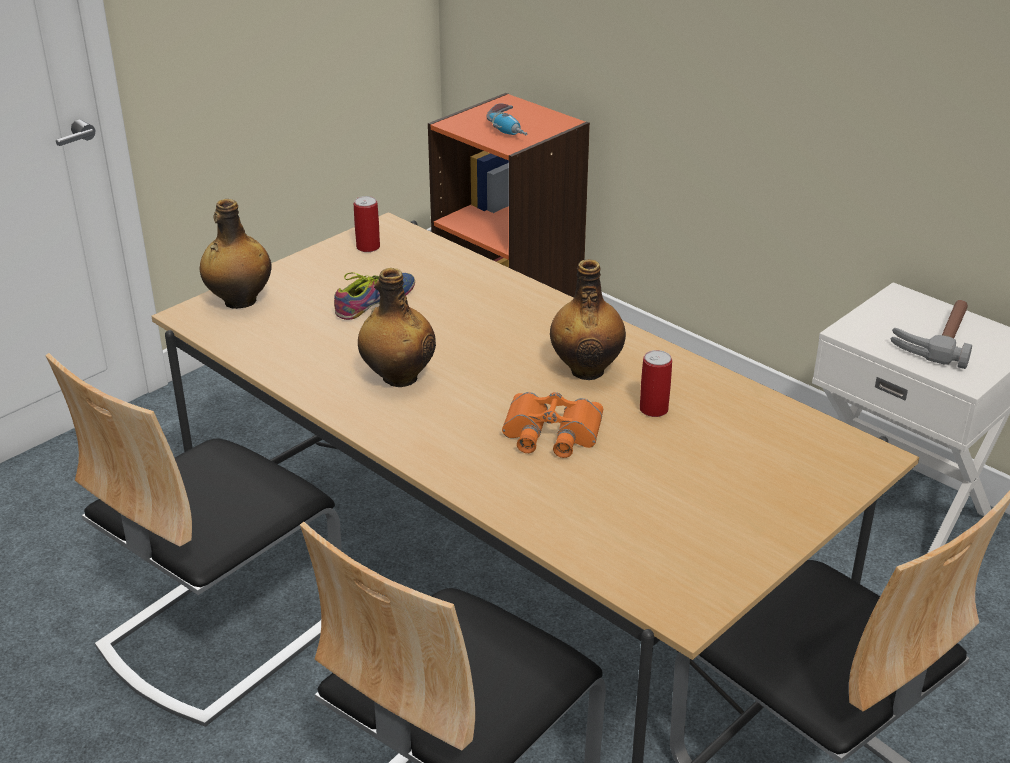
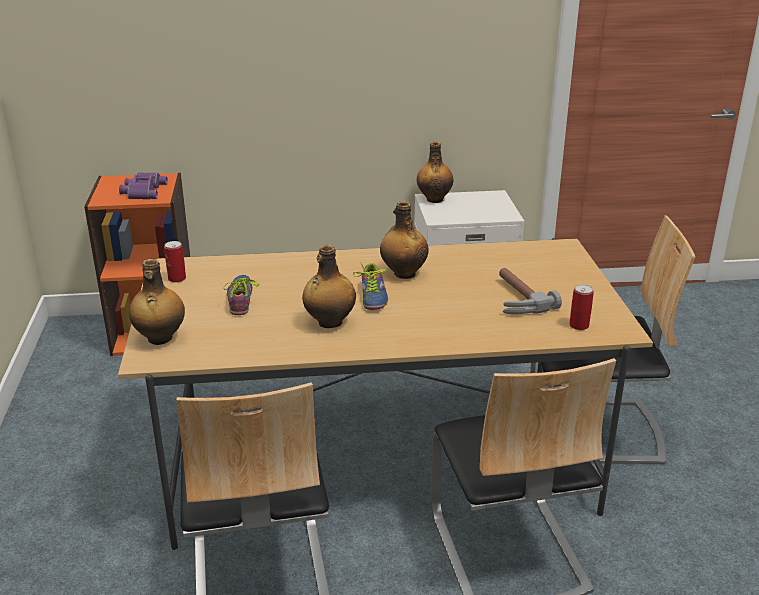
camera: 50 degrees left, 5 degrees down
power drill [487,104,527,135] -> purple binoculars [119,172,168,199]
orange binoculars [502,392,603,458] -> none
can [640,350,672,417] -> can moved to [569,284,594,330]
hammer [890,300,972,369] -> hammer moved to [499,268,562,314]
none -> shoe [353,262,388,310]
none -> bottle [417,142,454,203]

